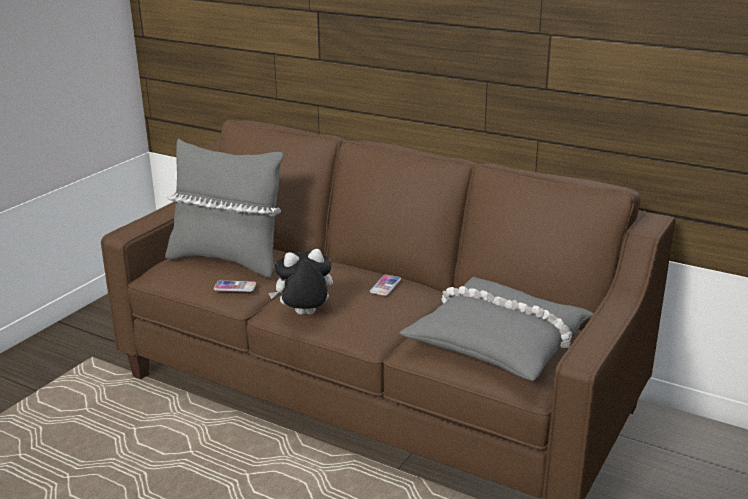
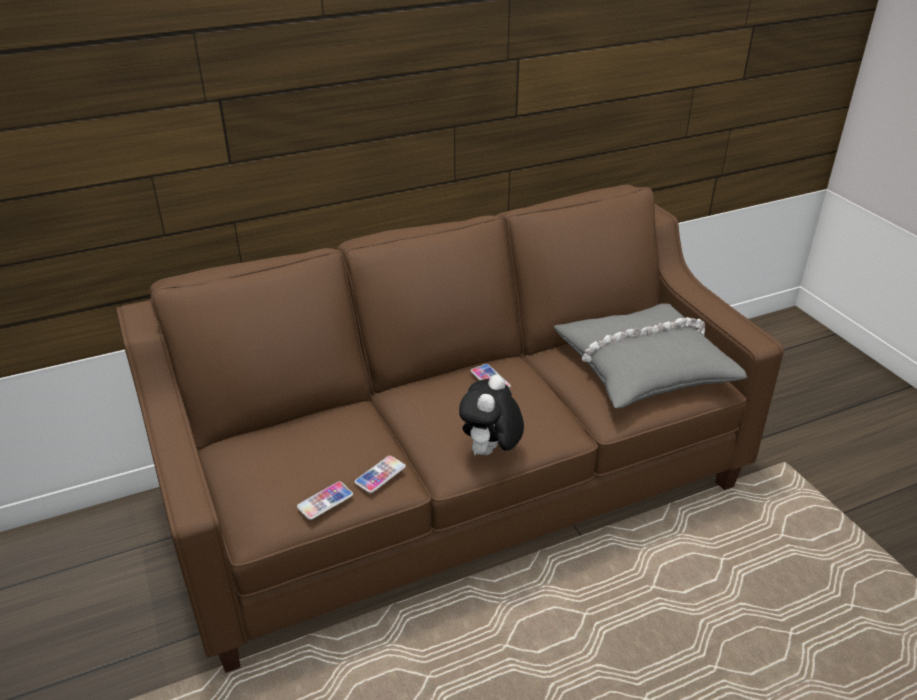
camera: 55 degrees left, 10 degrees up
grey pillow [165,139,283,278] -> none
none -> phone [297,481,353,520]

